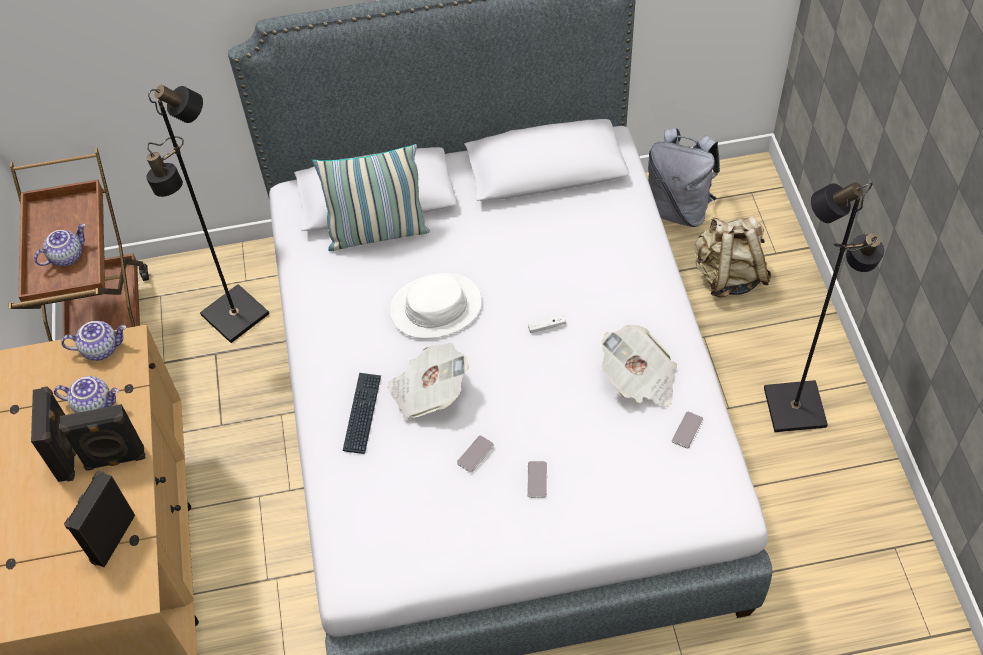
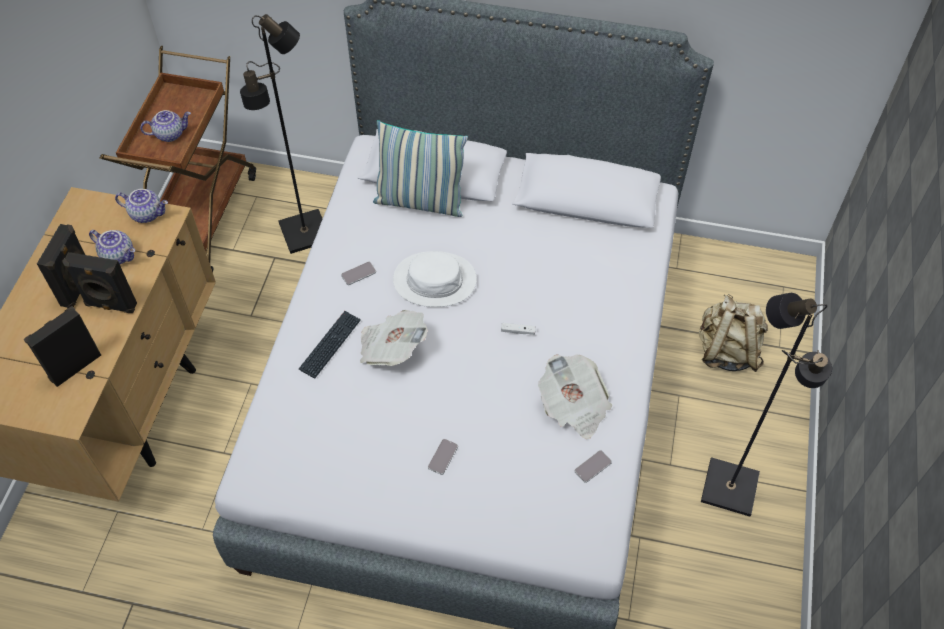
camera: 20 degrees right, 0 degrees up
phone [457,435,494,472] -> phone moved to [341,262,376,285]
grey backpack [648,128,720,227] -> none

